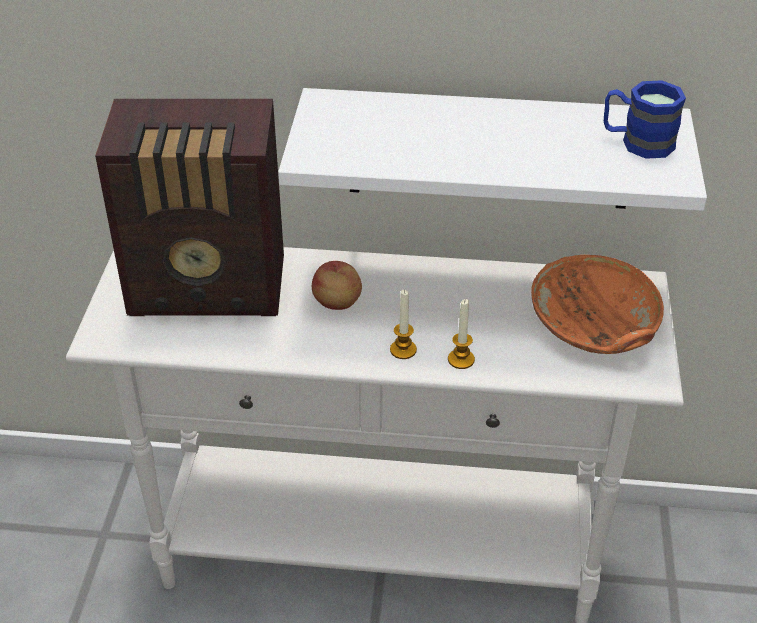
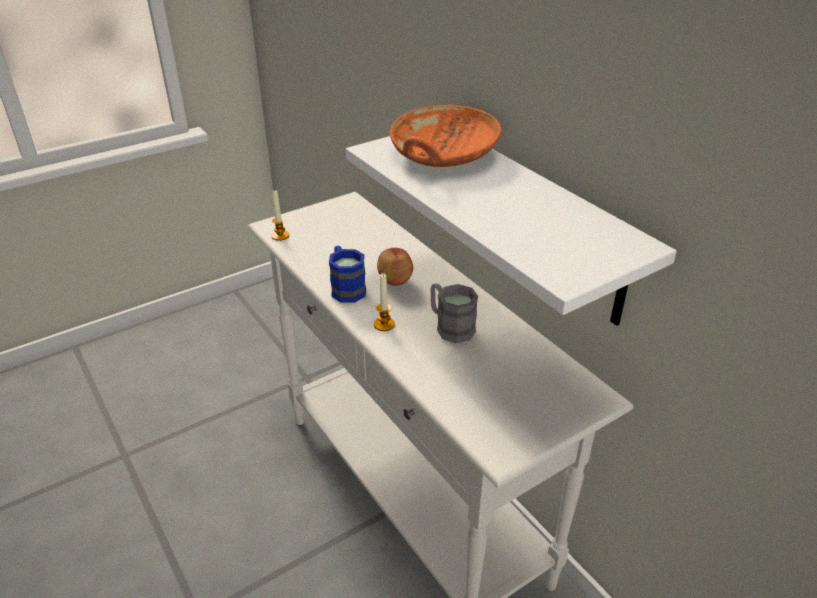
camera: 50 degrees right, 5 degrees down
radio [95,99,284,316] -> none
candle [448,299,475,369] -> candle moved to [272,189,289,241]
orange bowl [531,255,664,354] -> orange bowl moved to [390,105,501,167]
blue mug [604,80,686,159] -> blue mug moved to [329,246,366,303]
none -> grey mug [430,284,478,343]

